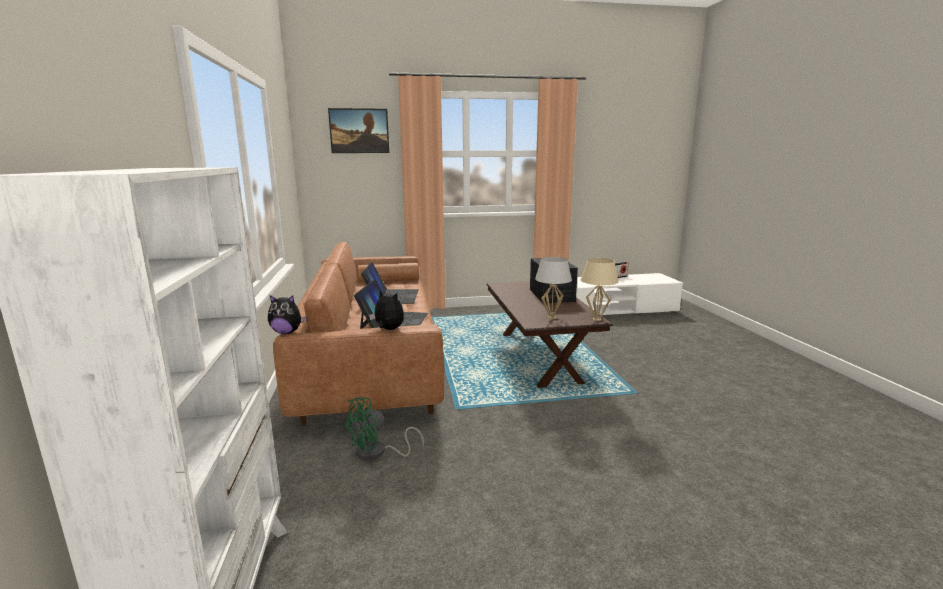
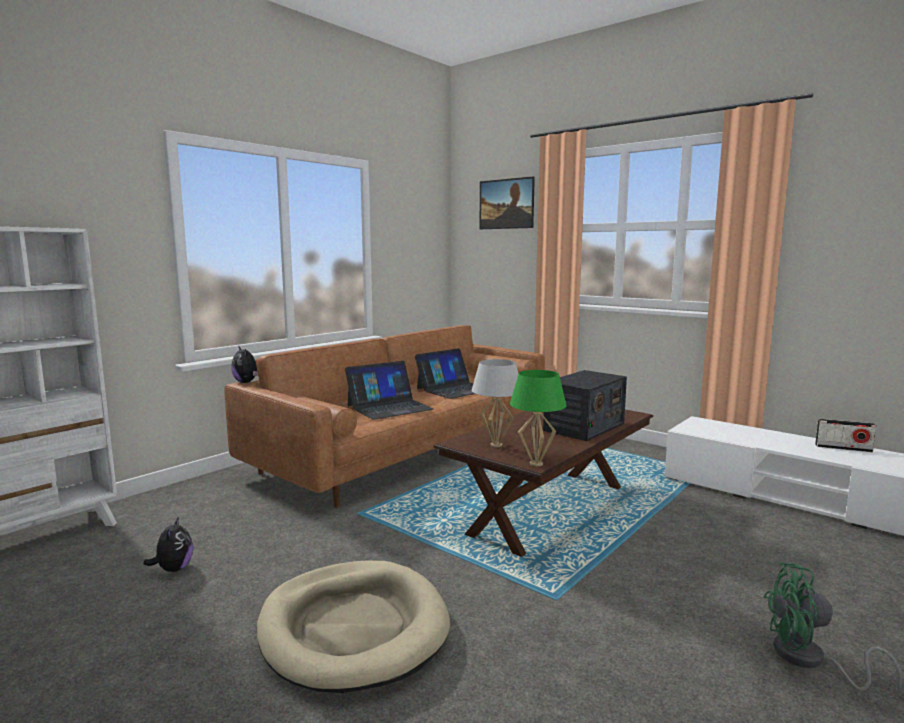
camera: 50 degrees right, 5 degrees down
green fan [343,397,424,461] -> green fan moved to [764,562,902,693]
plush toy [369,290,404,330] -> plush toy moved to [143,516,193,572]
beige table lamp [581,258,619,321] -> green table lamp [510,370,566,466]
none -> beige dog bed [257,561,450,693]

